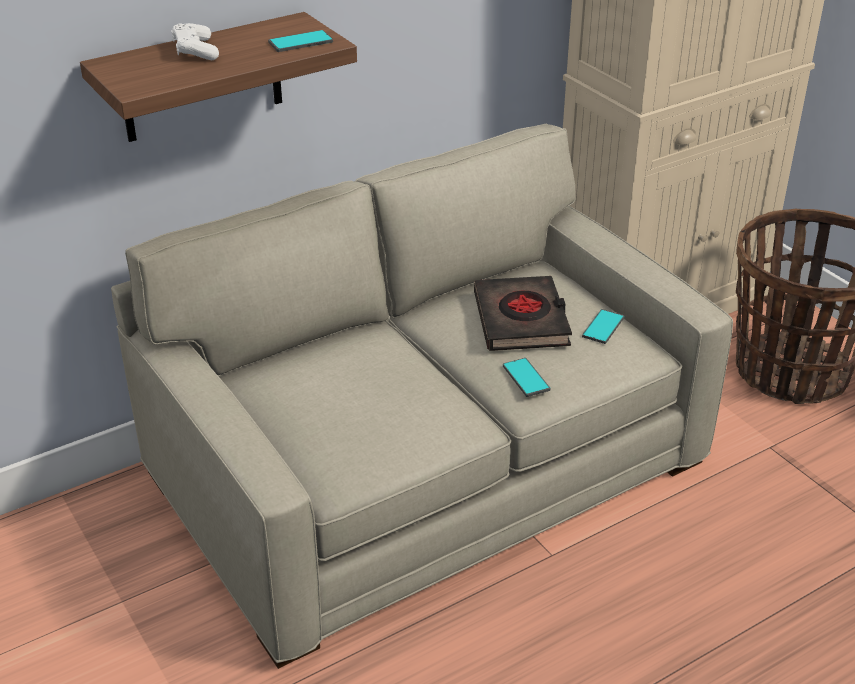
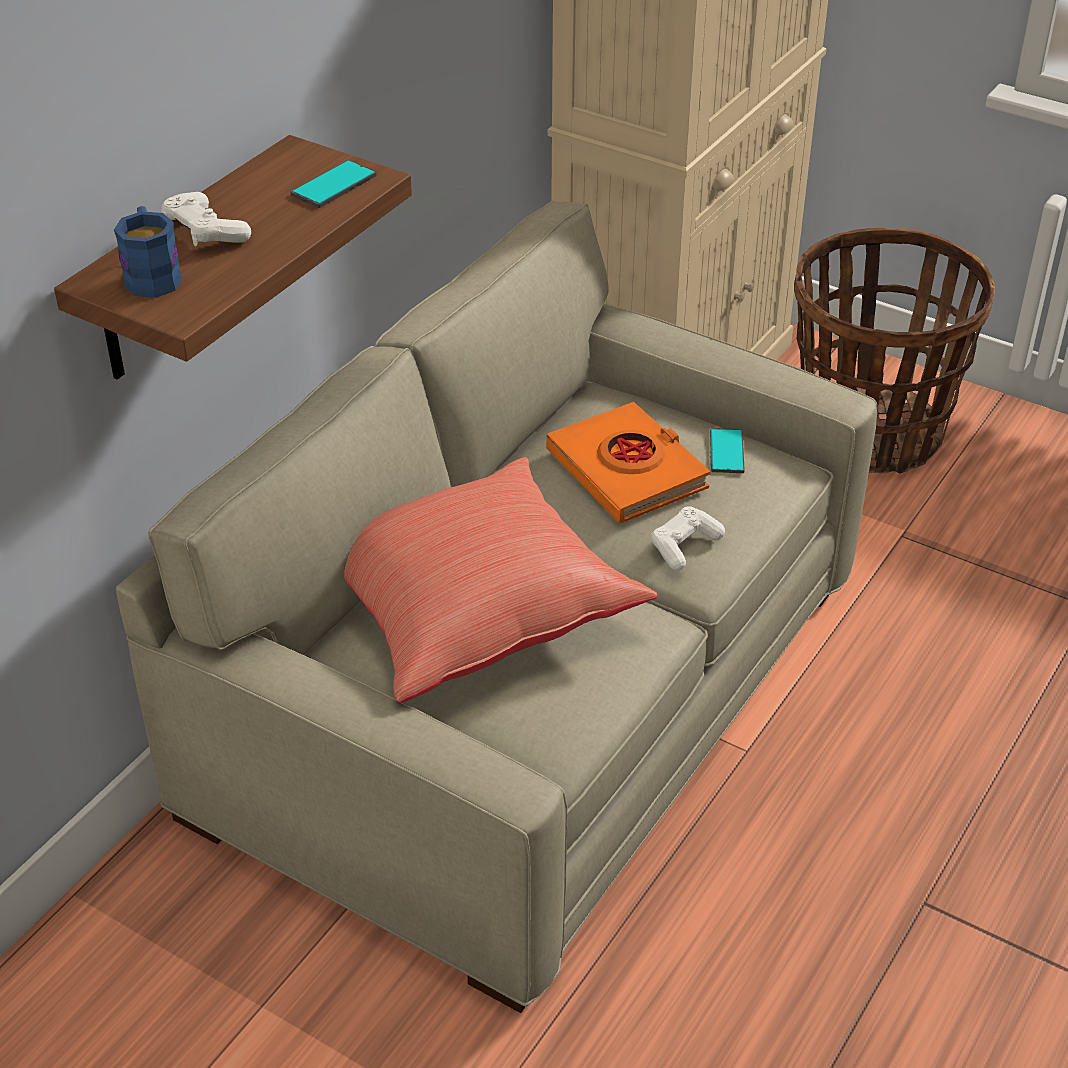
camera: 25 degrees left, 5 degrees up
black book [474,276,572,351] -> orange book [546,402,711,523]
phone [503,358,550,397] -> white game controller [651,506,725,570]
none -> blue mug [114,206,183,298]
none -> red pillow [344,457,657,703]

